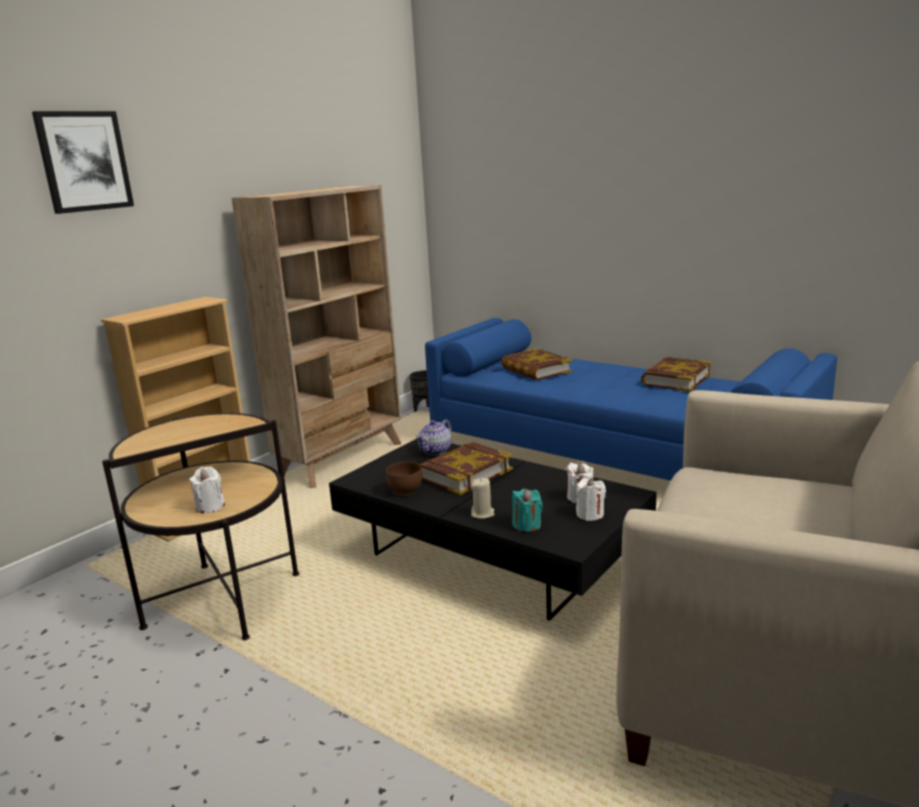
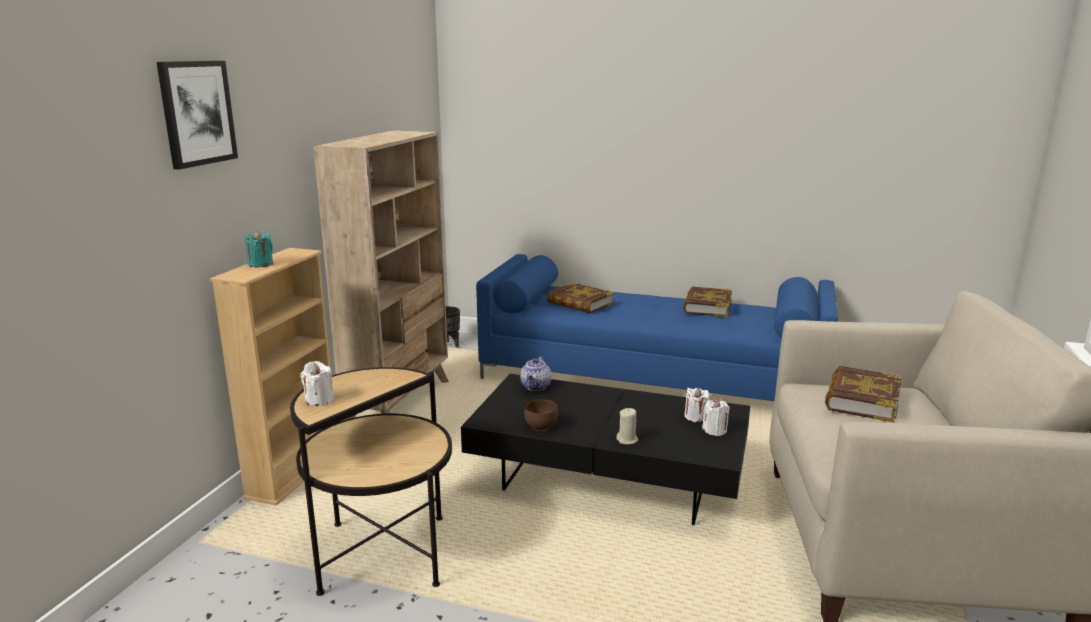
camera: 20 degrees left, 0 degrees up
white candle [189,467,225,513] -> white candle moved to [300,361,335,406]
book [420,442,513,495] -> book moved to [825,366,901,423]
turquoise candle [512,489,543,532] -> turquoise candle moved to [245,230,273,267]

